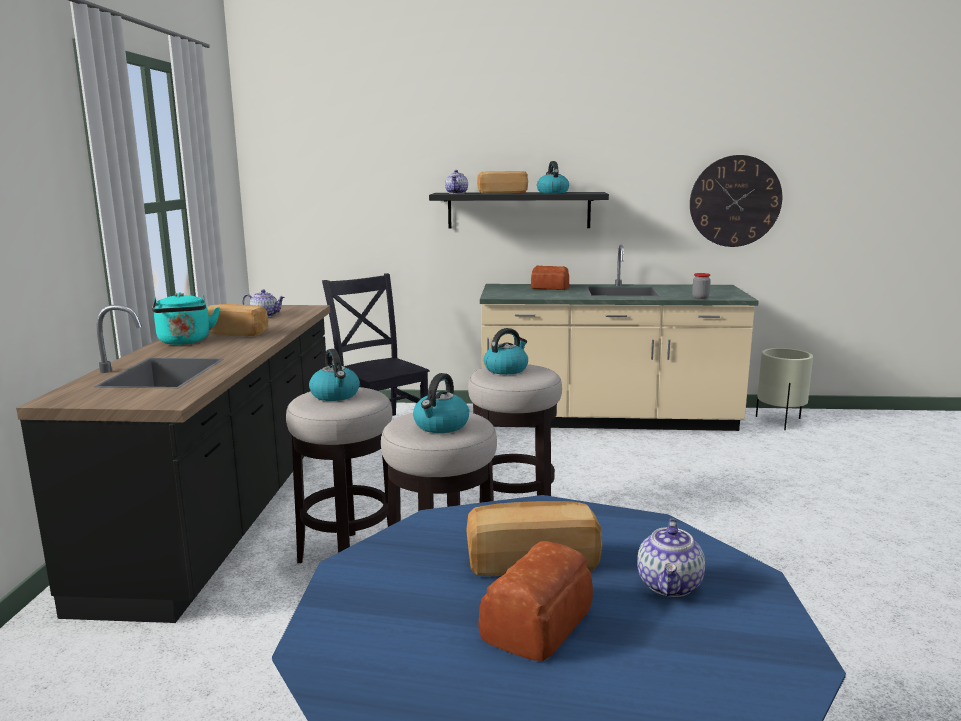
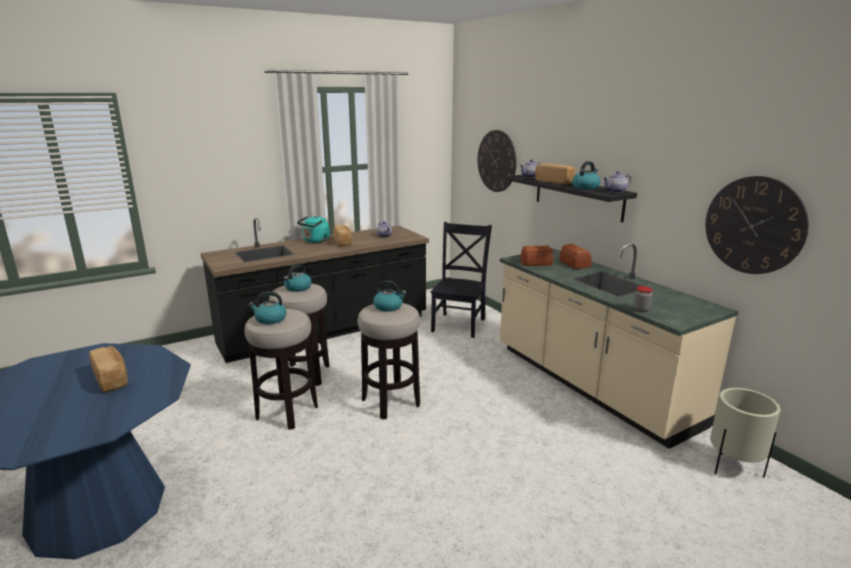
camera: 55 degrees right, 5 degrees up
bread [478,541,593,661] -> bread moved to [520,245,553,266]
teapot [637,519,705,597] -> teapot moved to [603,171,632,193]
none -> wall clock [478,130,517,192]

